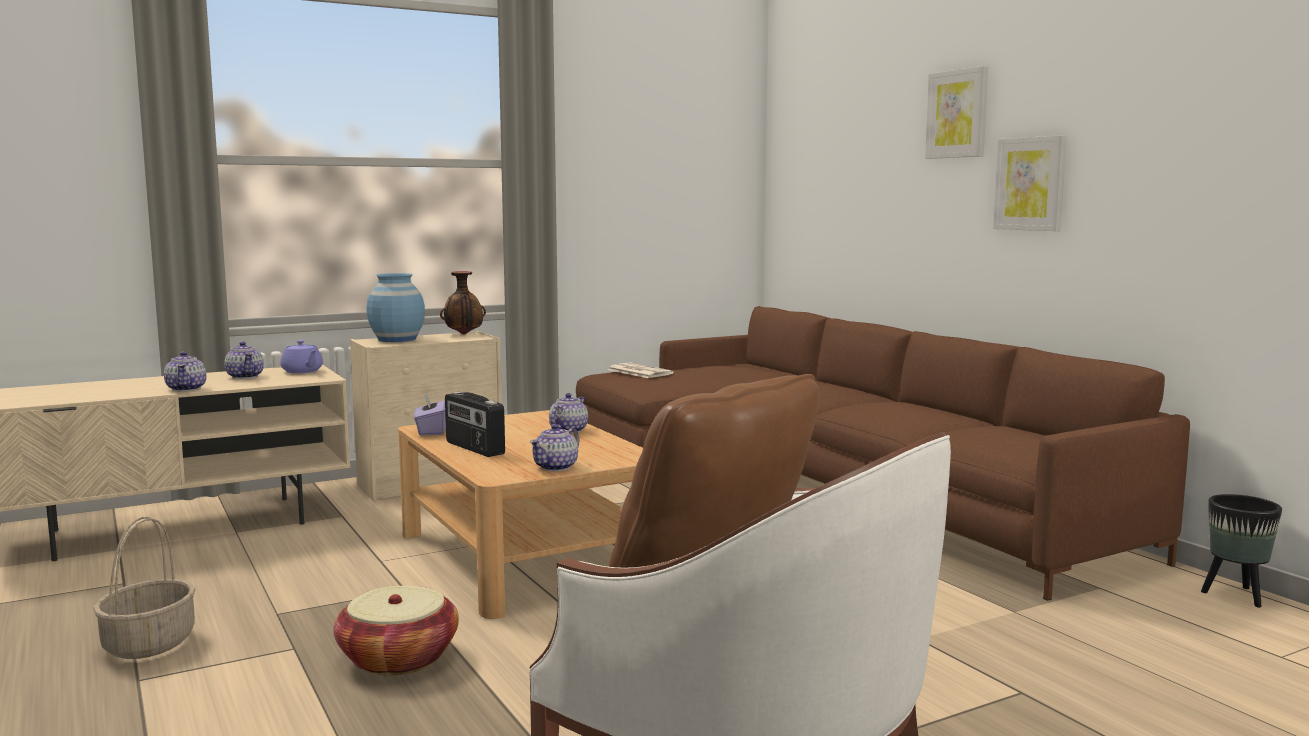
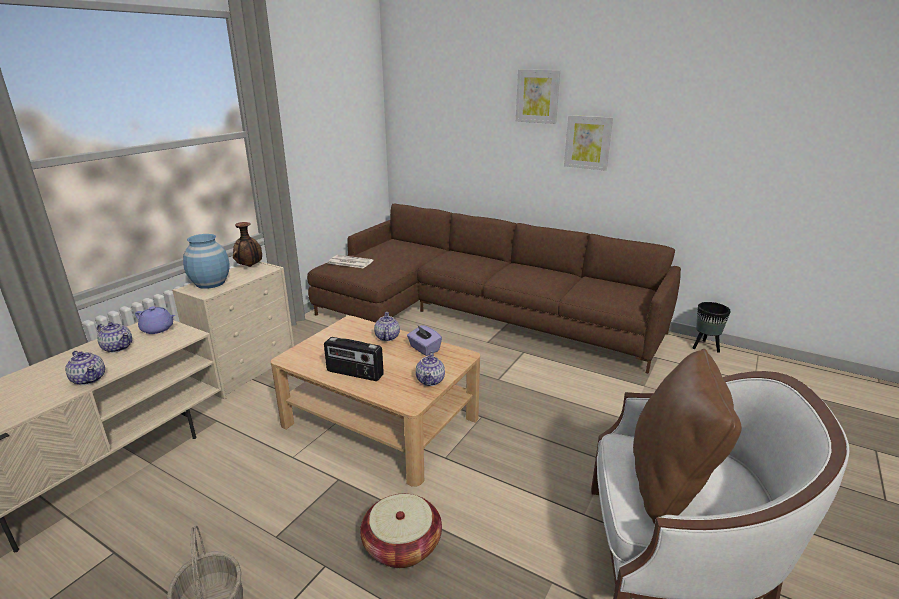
camera: 30 degrees left, 15 degrees up
purple tissue box [414,392,446,436] -> purple tissue box moved to [407,325,442,356]

